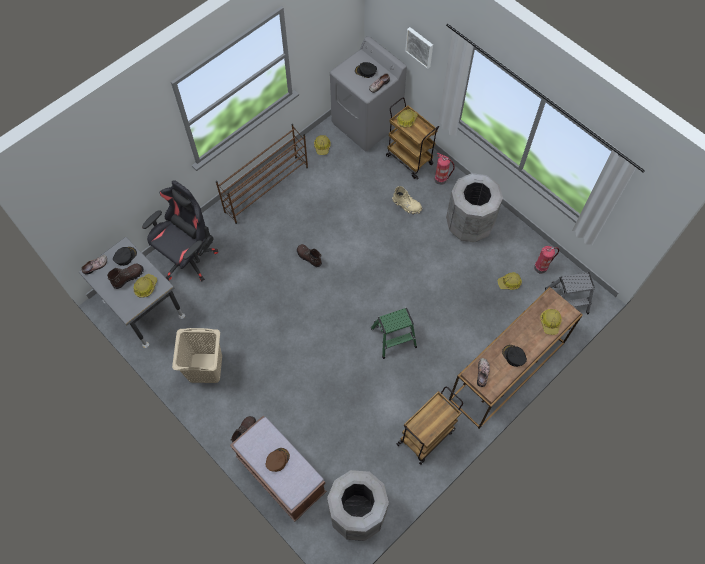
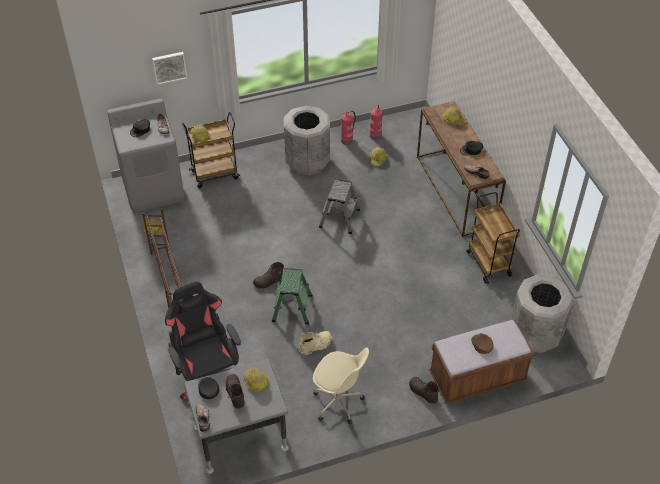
camera: 65 degrees left, 15 degrees down
beige laundry basket [172,328,222,383] -> beige office chair [313,348,369,424]
green step ladder [371,307,417,359] -> green step ladder moved to [272,268,313,325]
beige boot [392,186,422,214] -> beige boot moved to [299,331,332,355]
fire extinguisher [435,153,455,185] -> fire extinguisher moved to [341,111,356,145]
grey step ladder [545,272,595,315] -> grey step ladder moved to [319,179,360,234]

